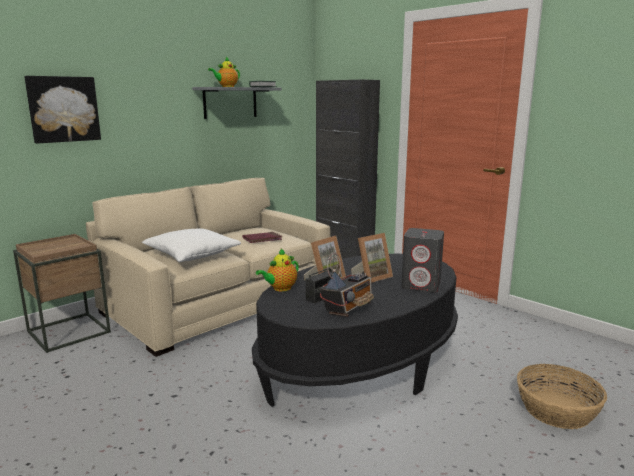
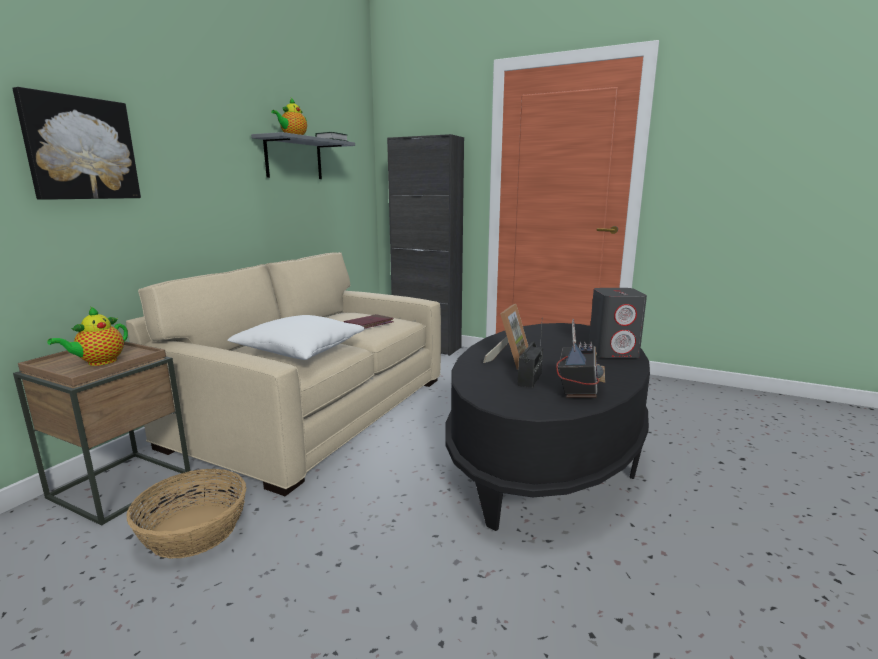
camera: 20 degrees left, 0 degrees up
teapot [256,249,299,291] -> teapot moved to [47,306,128,366]
picture frame [351,233,393,283] -> none
basket [517,364,607,429] -> basket moved to [126,469,247,559]

